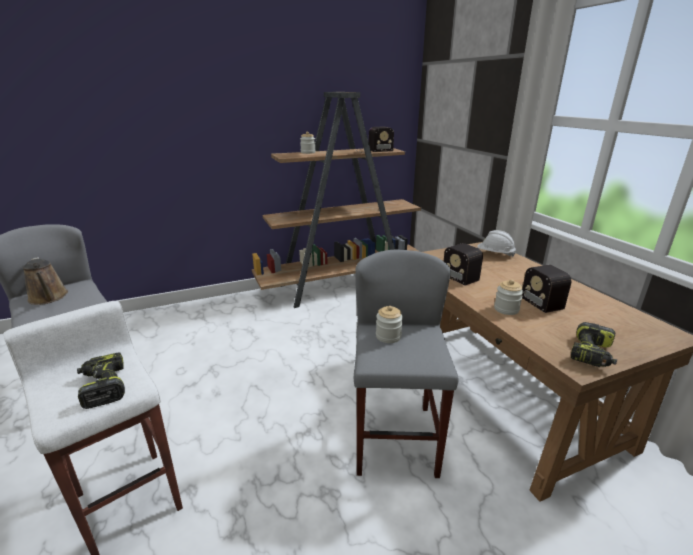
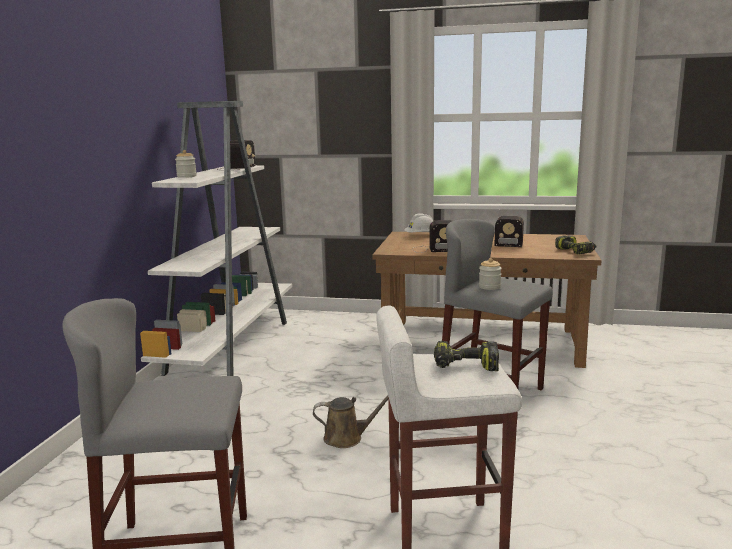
camera: 55 degrees left, 10 degrees down
brown watering can [23,257,68,305] -> brown watering can moved to [313,396,388,448]
brown bookcase [252,92,421,308] -> white bookcase [140,101,292,376]
jar [494,280,523,315] -> none

